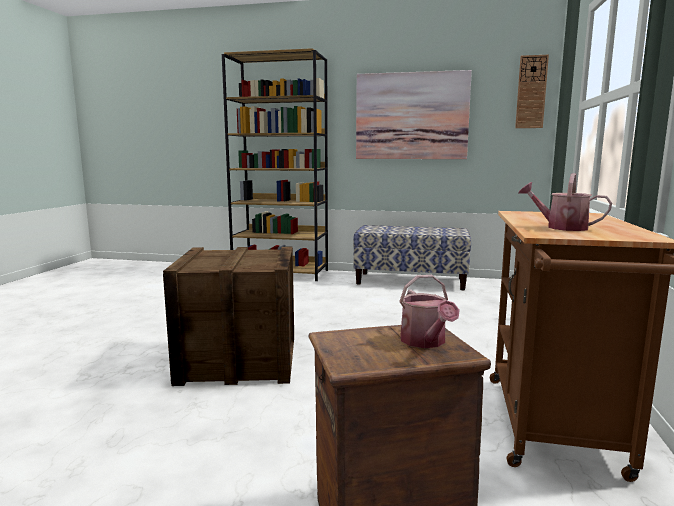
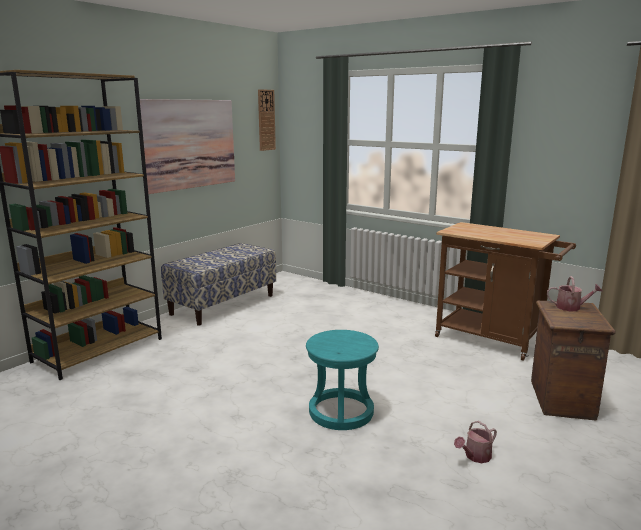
camera: 65 degrees left, 5 degrees up
crate [163,247,294,386] -> turquoise stool [306,330,379,430]
watering can [519,173,612,231] -> watering can moved to [454,421,497,463]

